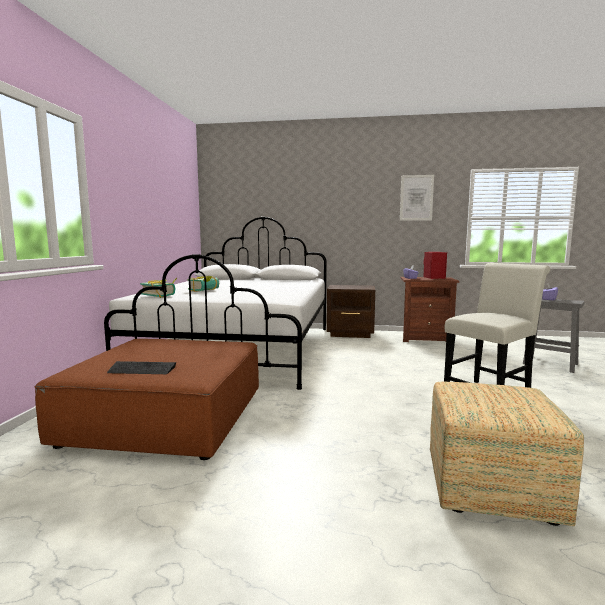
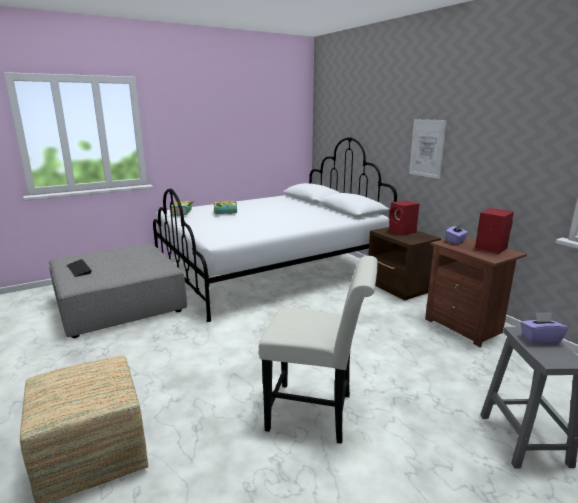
camera: 50 degrees right, 10 degrees up
brown ottoman [34,339,259,460] -> grey ottoman [49,244,187,338]
picture [400,175,434,221] -> picture moved to [409,119,447,179]
none -> red speaker [389,200,419,236]

